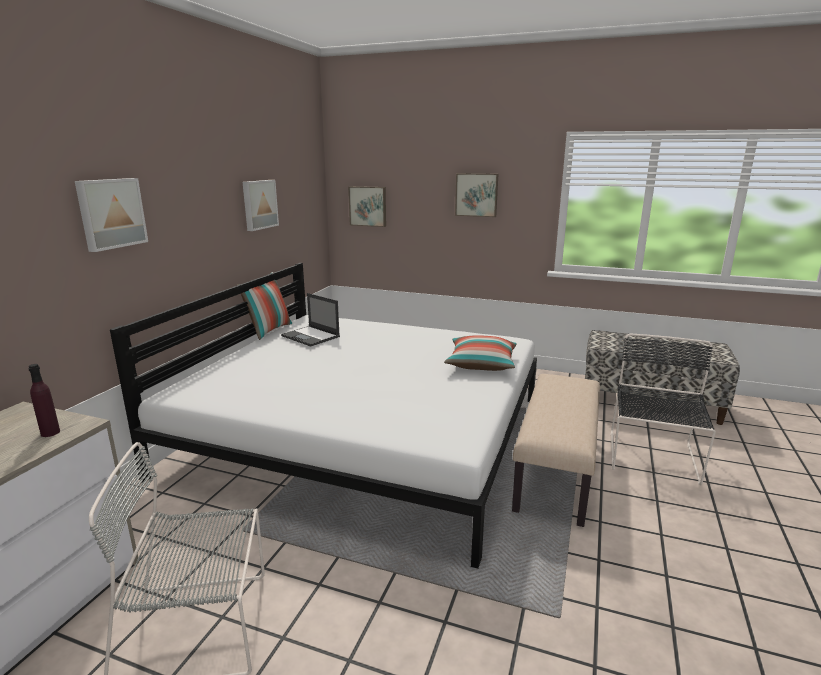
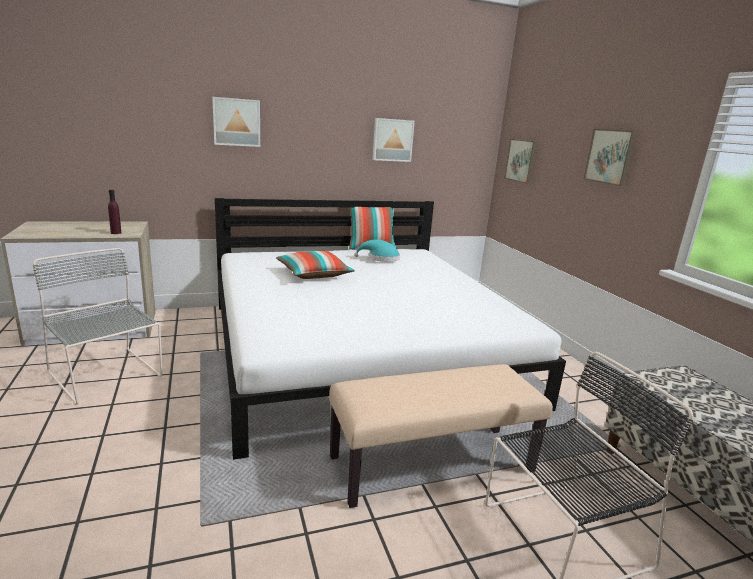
camera: 50 degrees right, 0 degrees up
laptop [281,293,340,347] -> turquoise hat [354,240,400,262]
pillow [444,335,517,371] -> pillow moved to [276,251,355,279]

